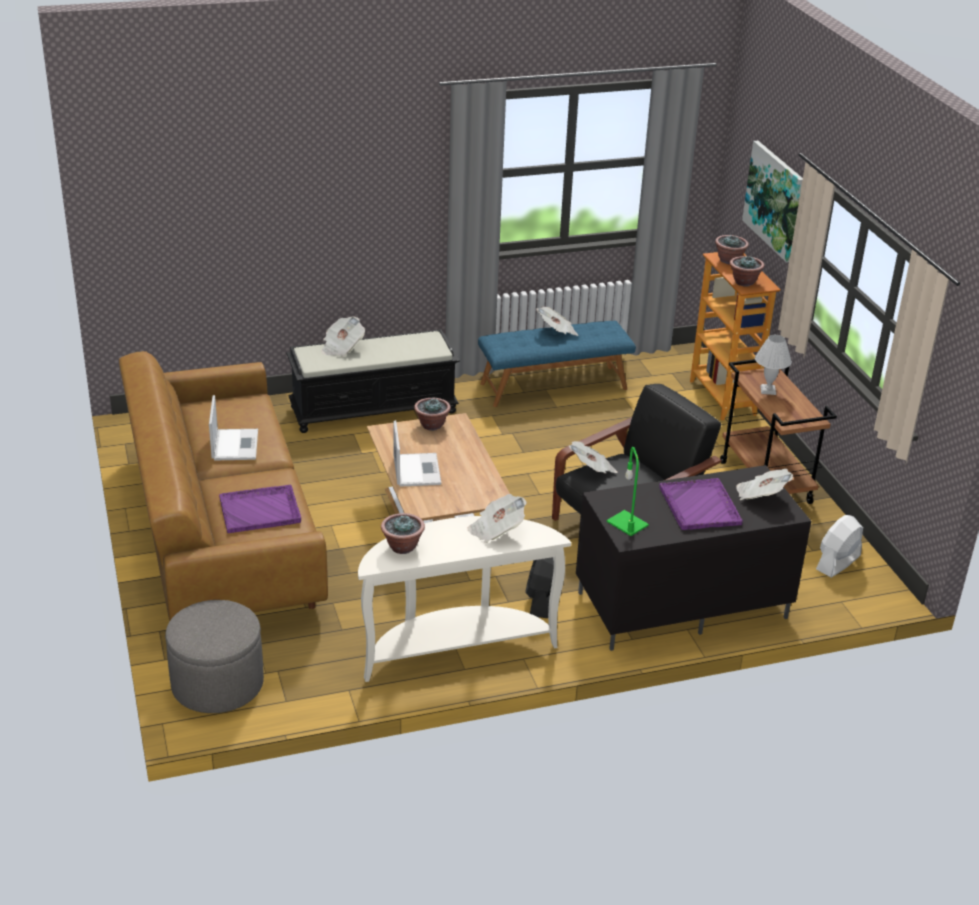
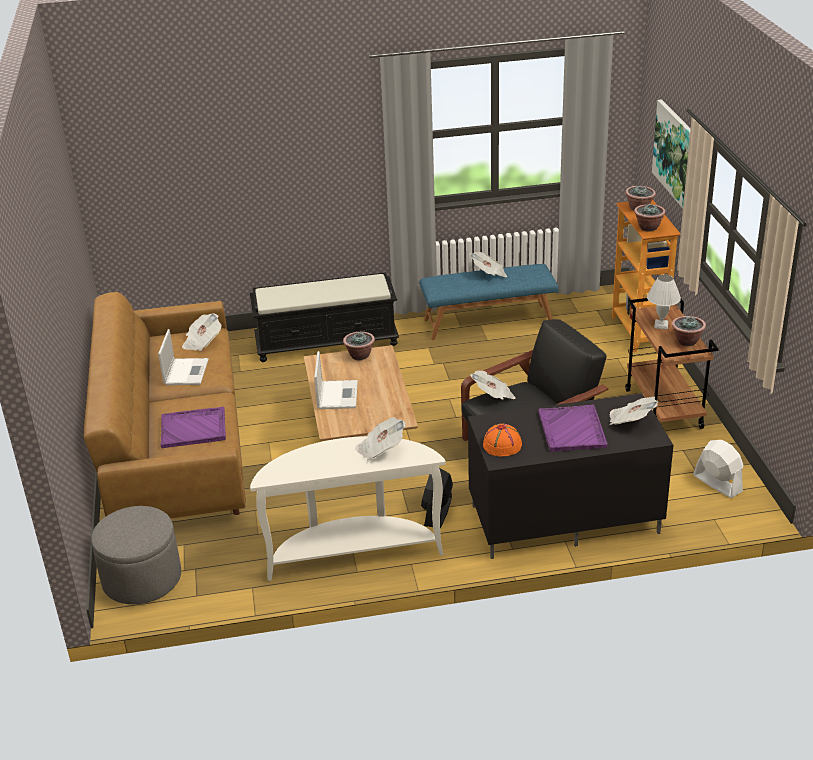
camera: 10 degrees right, 0 degrees up
newspaper [321,316,365,356] -> newspaper moved to [182,313,222,351]
potted plant [381,513,425,554] -> potted plant moved to [672,316,706,346]
green table lamp [606,447,649,536] -> orange hat [483,423,522,456]
white fan [816,515,863,577] -> white fan turned 90 degrees clockwise [693,440,743,498]

